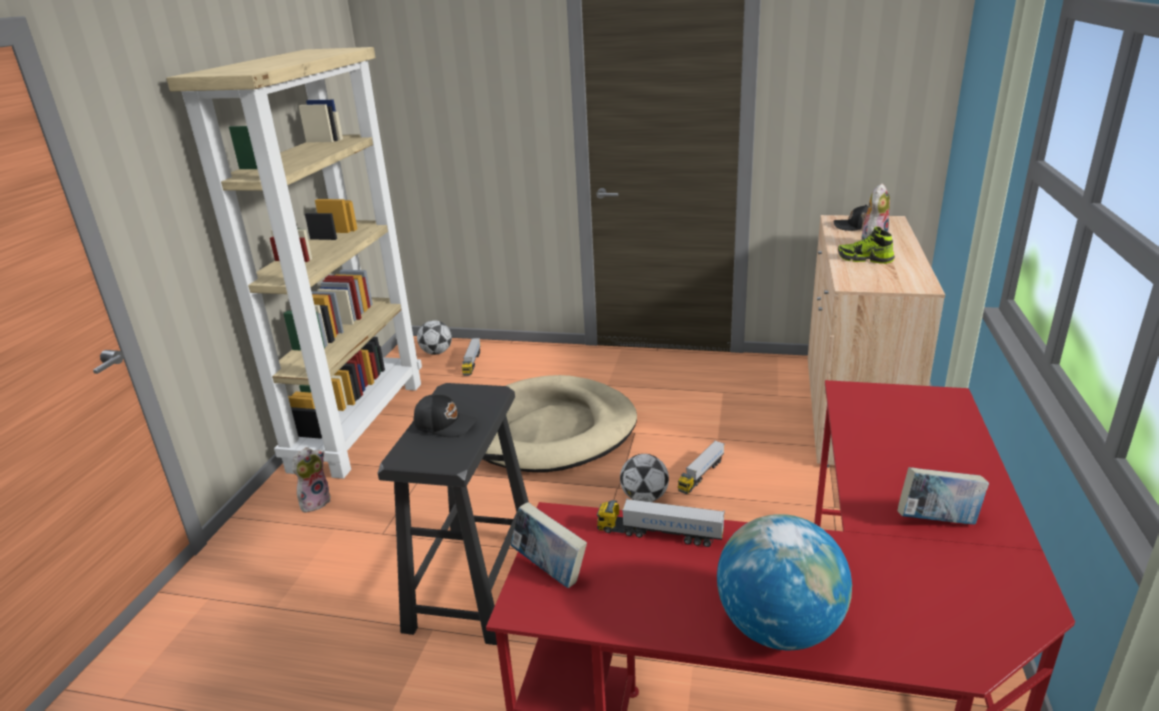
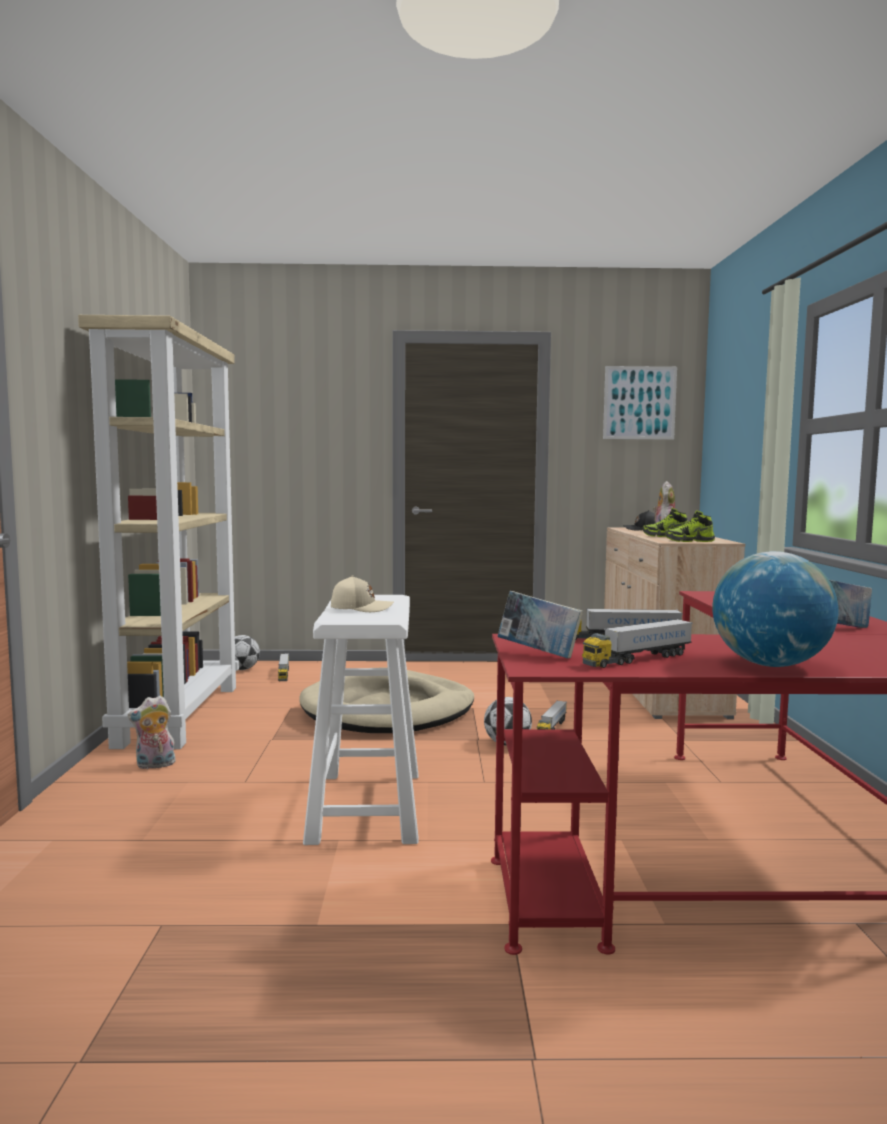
camera: 15 degrees left, 20 degrees down
plush toy [293,447,331,512] -> plush toy turned 135 degrees counterclockwise [128,696,176,770]
black stool [378,383,529,645] -> white stool [303,595,419,845]
black cap [413,394,477,437] -> beige cap [331,575,394,612]
none -> toy truck [582,619,693,668]
none -> picture [603,366,677,440]
none -> shoe [665,510,715,542]

